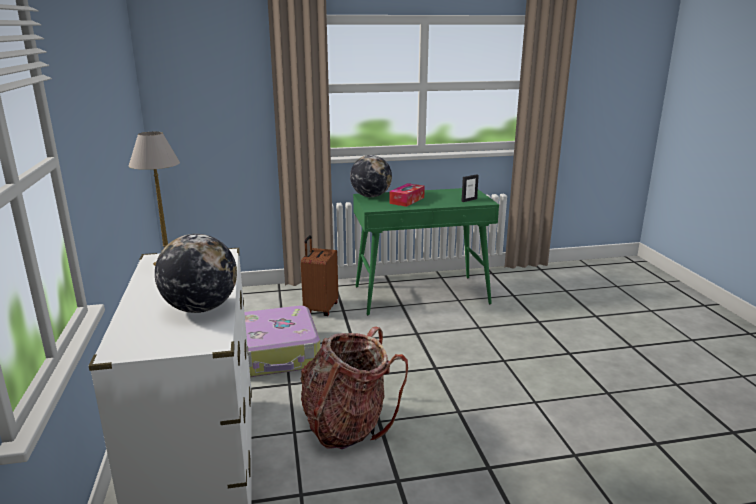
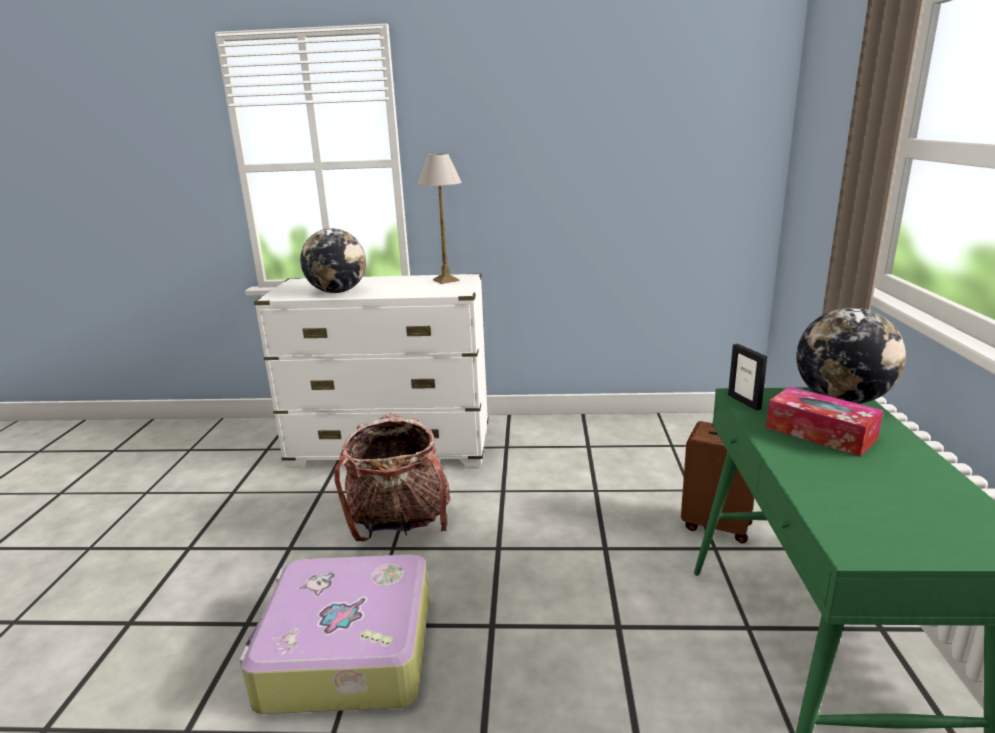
camera: 105 degrees right, 0 degrees up
suitcase [244,306,320,377] -> suitcase moved to [240,555,429,714]
picture frame [462,174,479,202] -> picture frame moved to [728,344,767,411]

